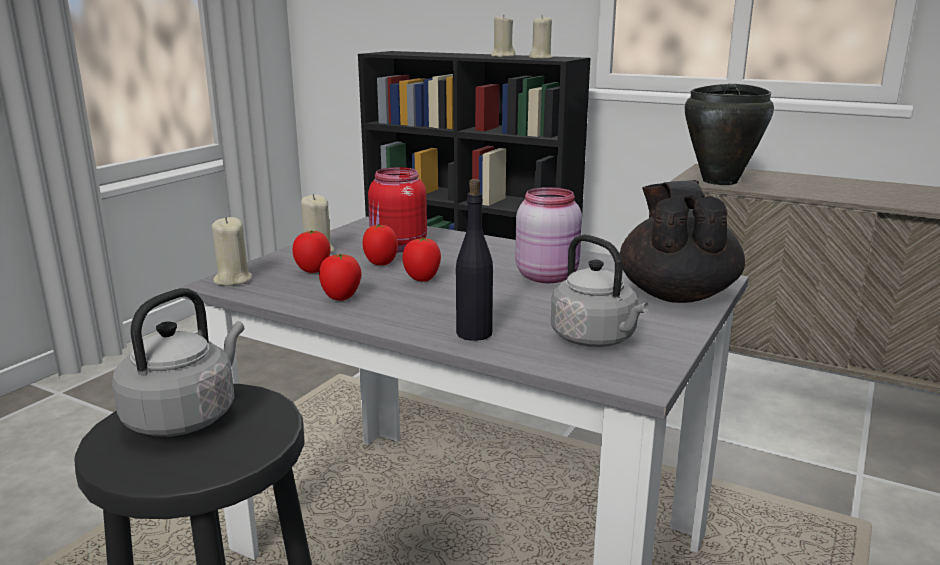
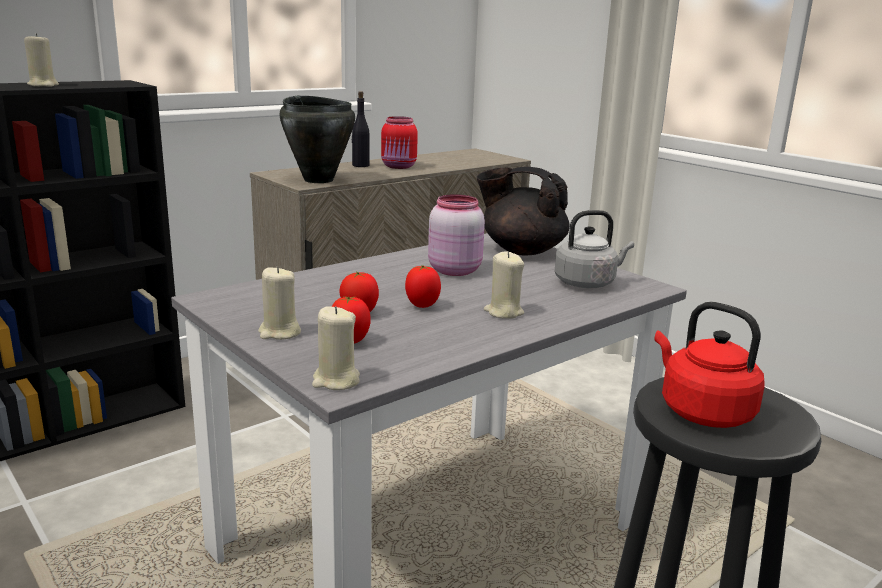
camera: 70 degrees left, 0 degrees up
grey kettle [112,288,244,437] -> red kettle [654,302,765,428]
tomato [319,254,362,301] -> none
red jar [368,167,427,252] -> red jar moved to [381,116,418,169]
black bottle [456,179,493,341] -> black bottle moved to [352,91,369,167]
beige candle [529,15,553,59] -> beige candle moved to [484,251,524,318]

